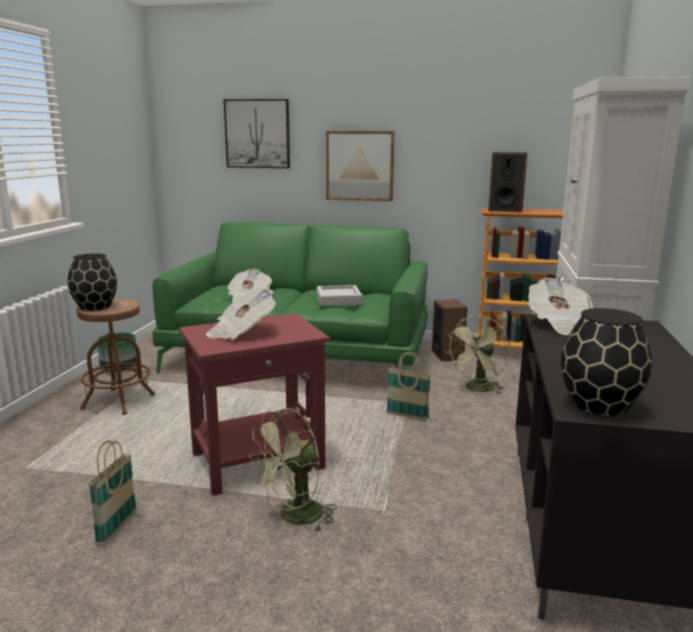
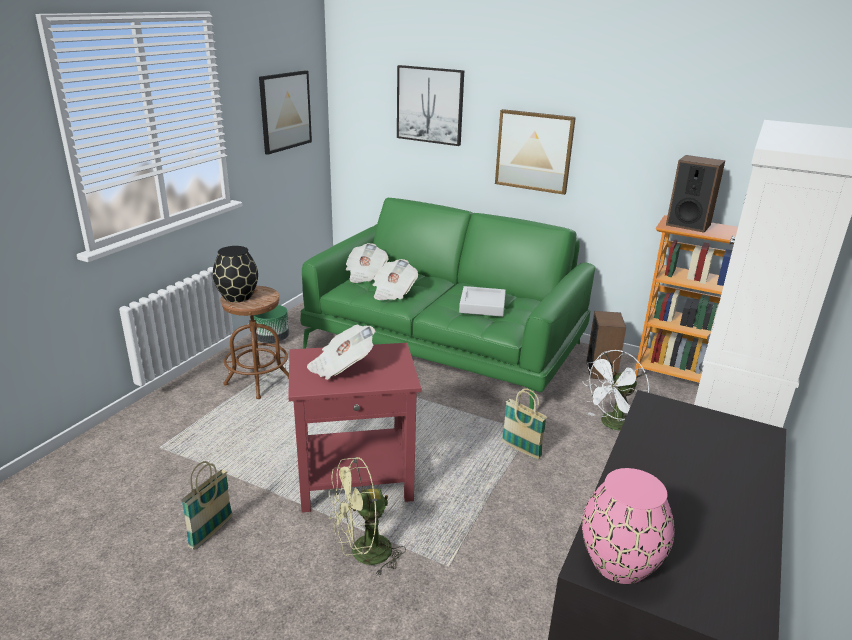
camera: 15 degrees right, 10 degrees up
green fan [445,315,510,394] -> white fan [582,350,650,431]
newspaper [528,278,593,335] -> newspaper moved to [346,243,388,283]
black vase [561,308,652,416] -> pink vase [582,468,674,584]
none -> picture [259,70,312,155]

